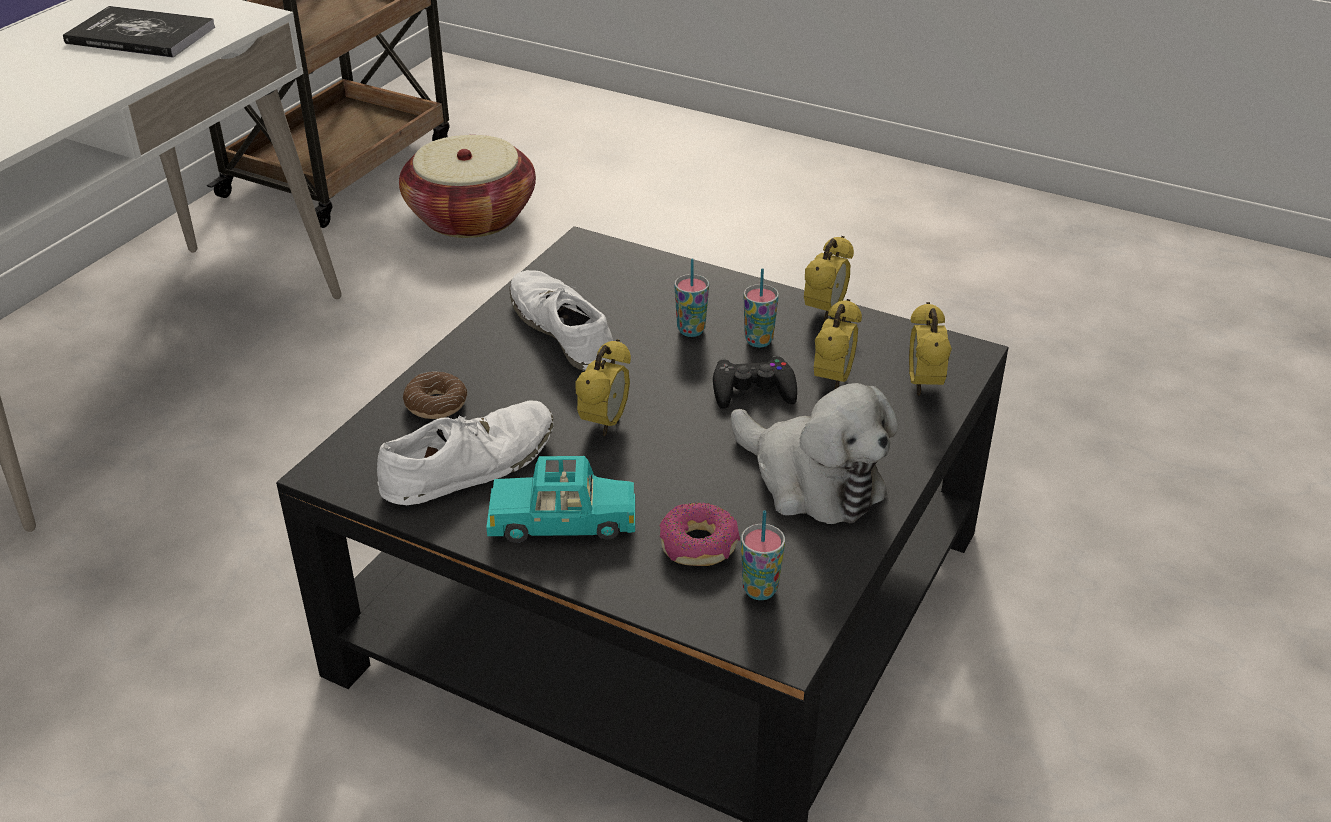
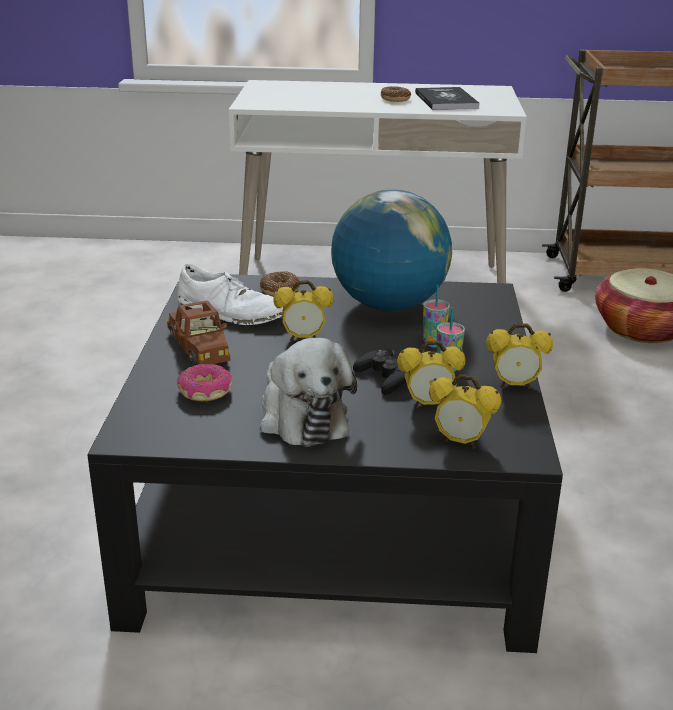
camera: 65 degrees right, 10 degrees down
turquoise toy car [486,456,635,543] -> brown toy car [167,301,230,365]
white shoe [510,270,613,370] -> globe [331,190,452,311]
plush toy [731,383,899,524] -> plush toy turned 45 degrees counterclockwise [260,338,357,447]
cup [741,510,785,600] -> none
alarm clock [909,302,952,396] -> alarm clock turned 135 degrees counterclockwise [429,374,501,449]
none -> donut [381,86,411,102]

